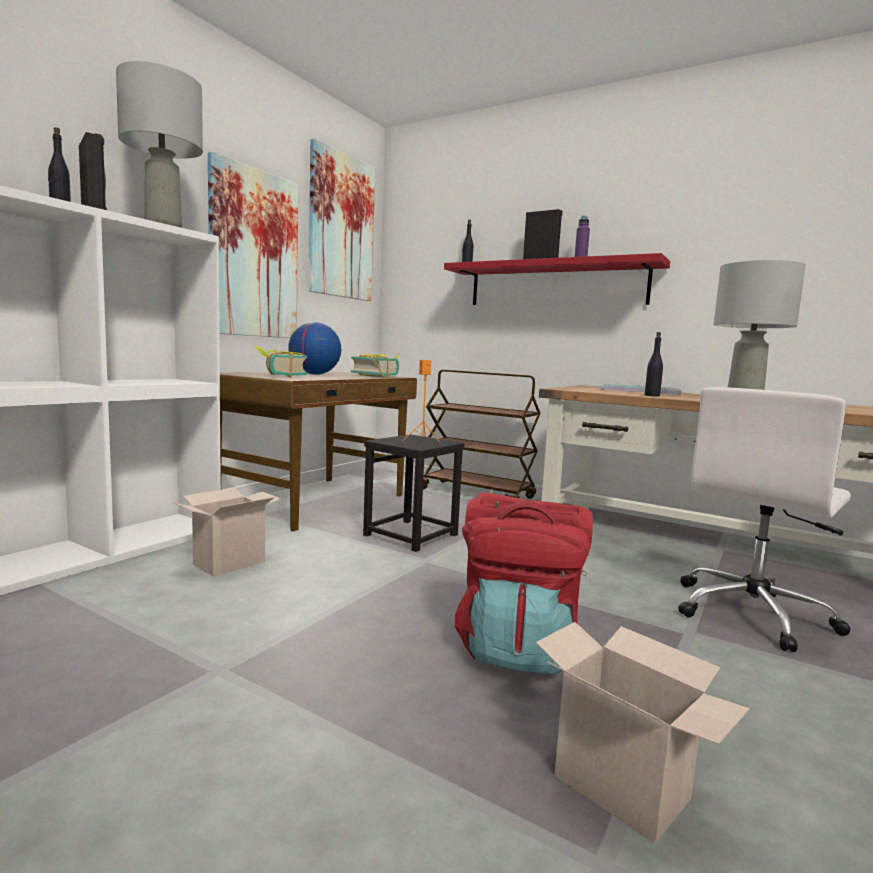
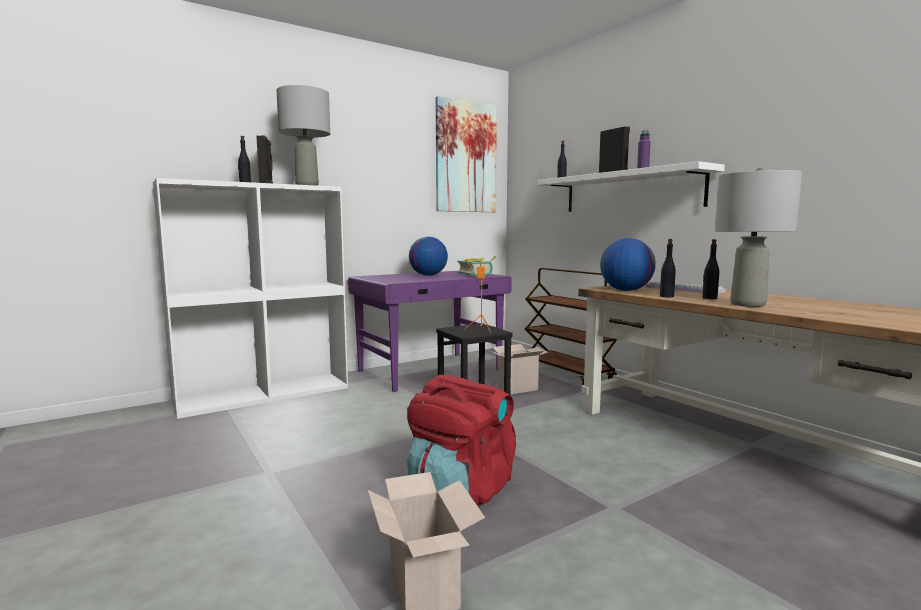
camera: 25 degrees right, 0 degrees up
cardboard box [173,487,282,576] -> cardboard box moved to [488,344,549,394]
picture [208,152,298,338] -> none
brown desk [220,372,417,531] -> purple desk [348,271,512,392]
book [255,346,307,378] -> none
red shelf [444,253,670,305] -> white shelf [538,161,725,212]
white office chair [679,387,851,652] -> none
none -> globe [600,238,656,291]
none -> black bottle [702,239,719,299]

